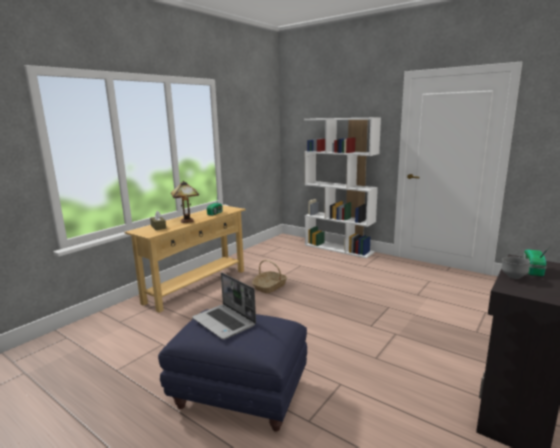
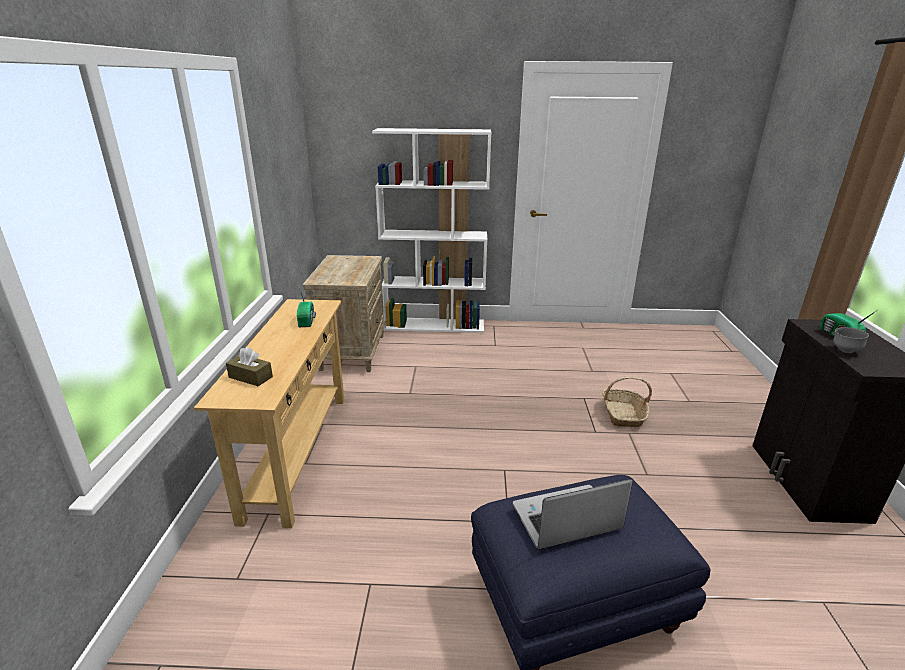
camera: 35 degrees left, 10 degrees up
table lamp [171,181,199,223] -> none
laptop [192,272,256,339] -> laptop turned 150 degrees clockwise [513,479,633,549]
basket [252,260,287,293] -> basket moved to [602,376,652,427]
none -> beige nightstand [303,255,386,372]

